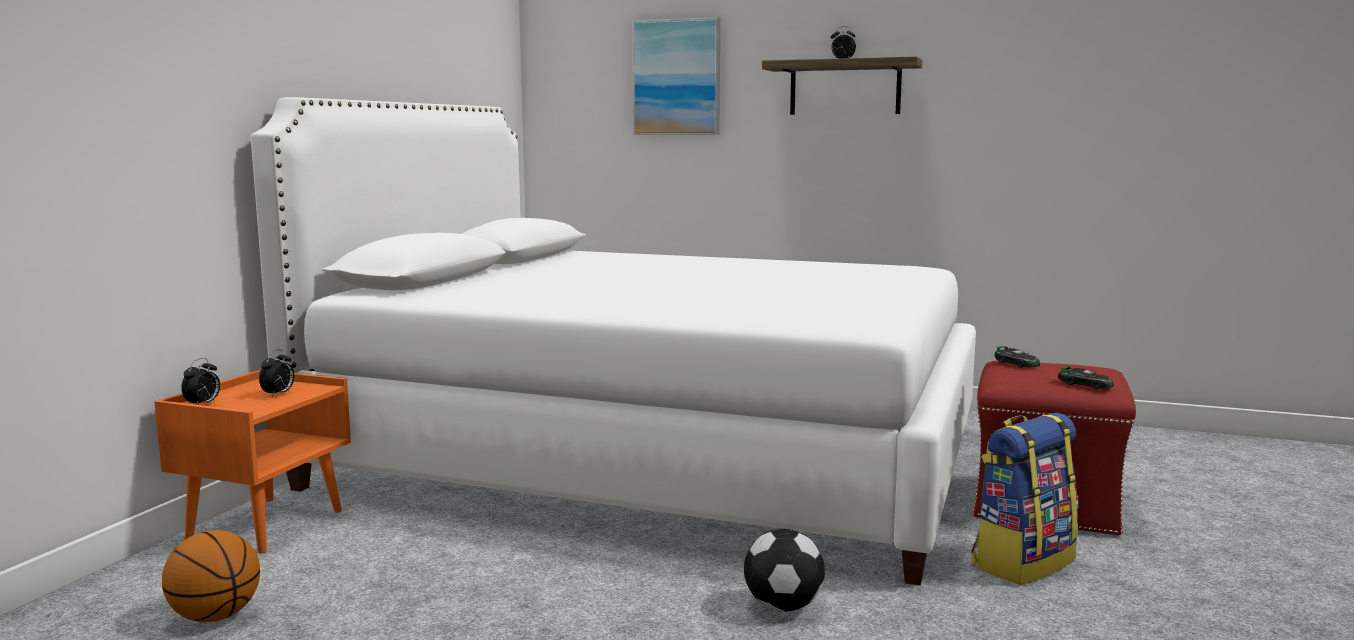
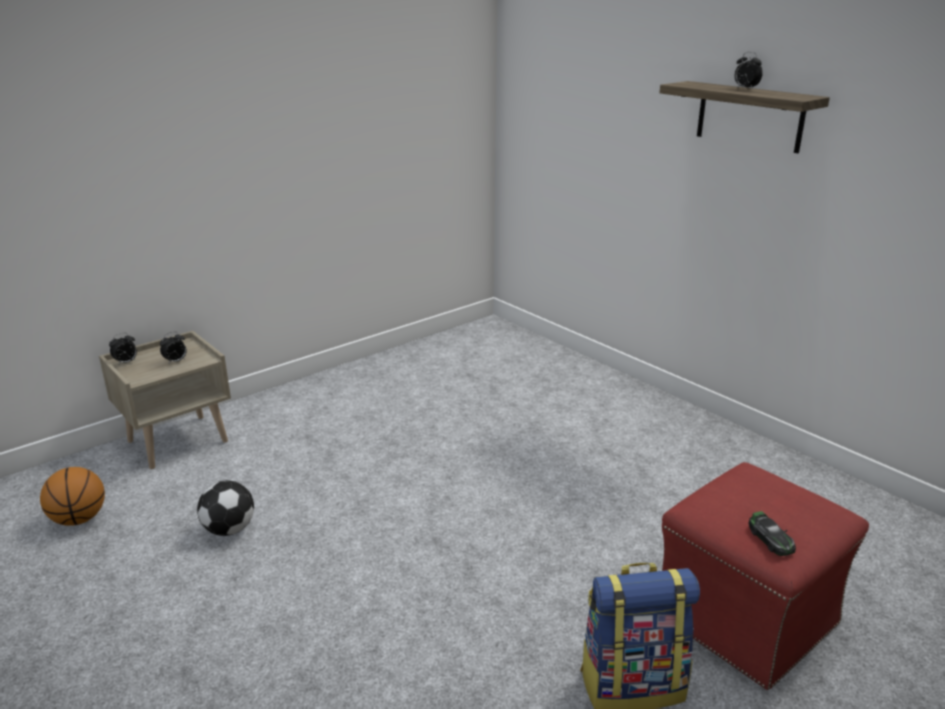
camera: 30 degrees right, 15 degrees up
orange nightstand [154,369,351,554] -> beige nightstand [99,331,231,469]
white bed [251,97,976,586] -> none
picture [632,17,720,135] -> none
football [744,528,825,612] -> football moved to [197,480,254,536]
toy car [995,346,1040,368] -> none

